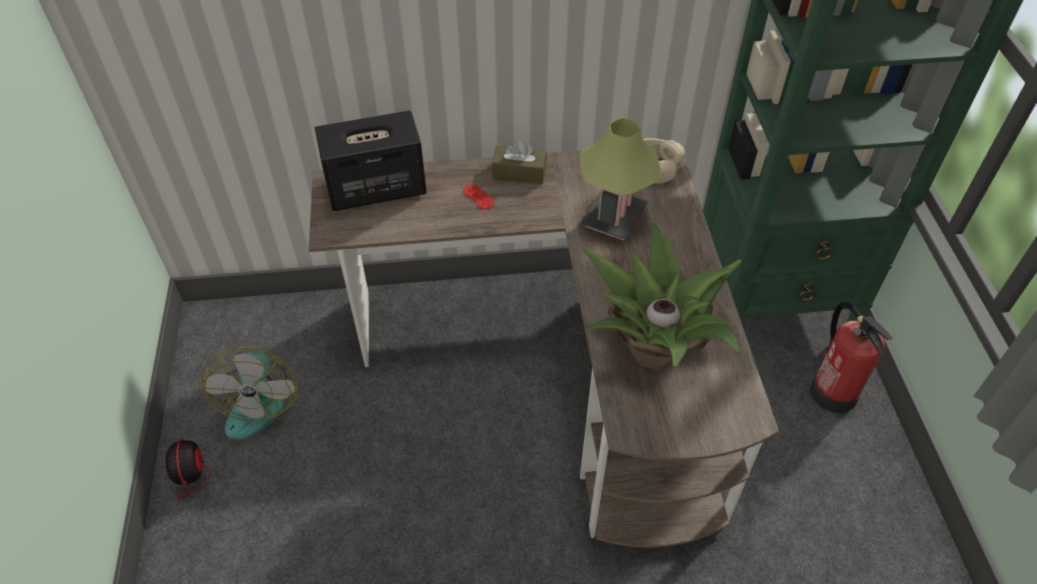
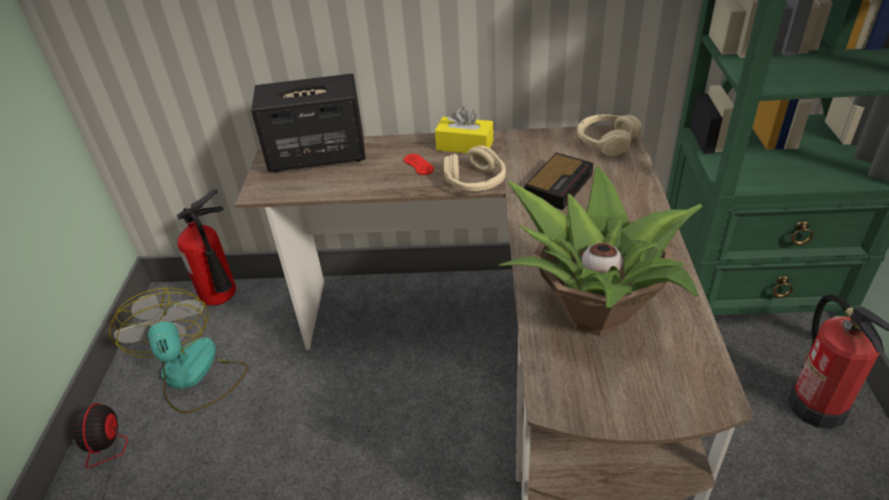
camera: 10 degrees right, 10 degrees down
fan [201,347,298,439] -> fan turned 150 degrees clockwise [109,288,248,414]
brown tissue box [492,141,547,184] -> yellow tissue box [435,106,493,153]
table lamp [580,117,661,240] -> alarm clock [525,152,593,210]
none -> fire extinguisher [177,189,236,305]
none -> beige headphones [444,145,506,191]

